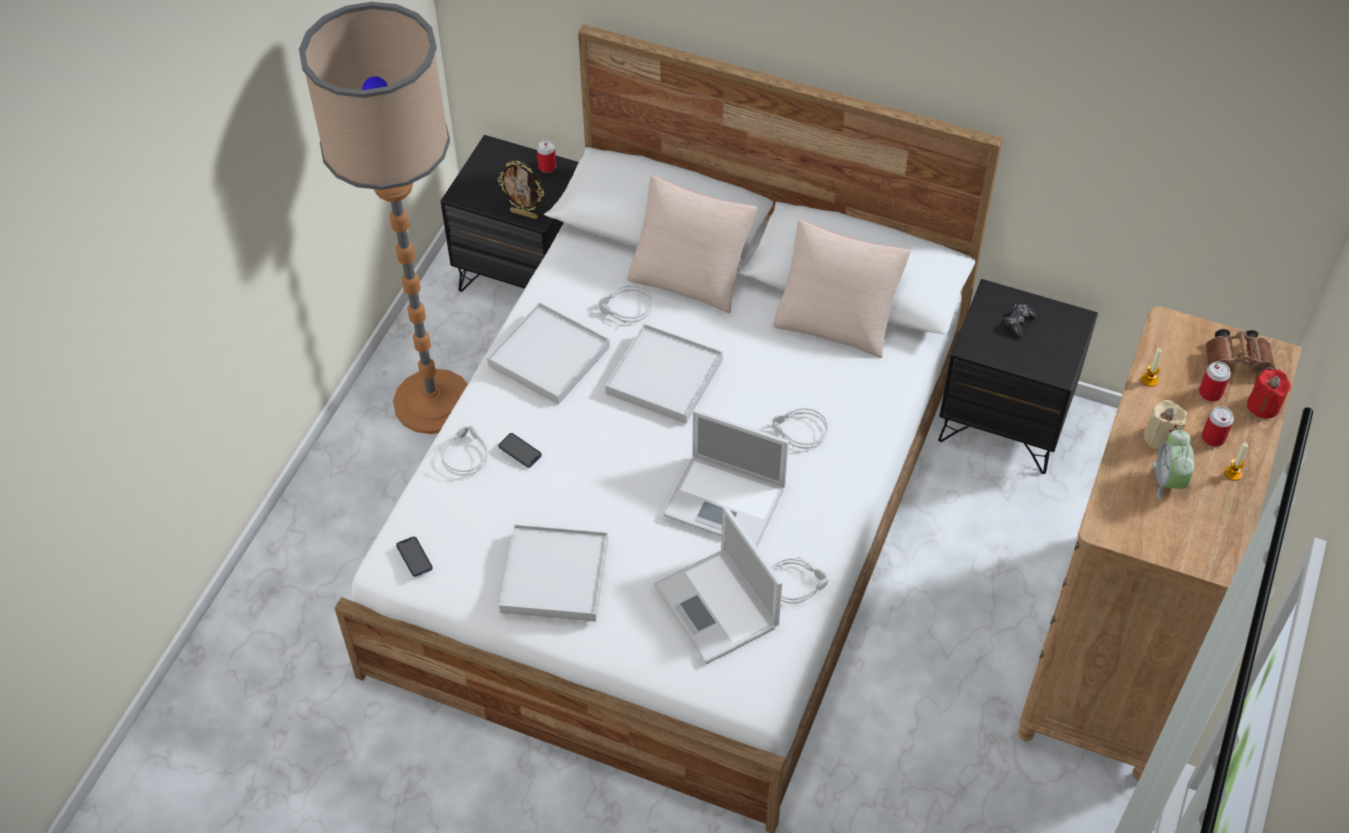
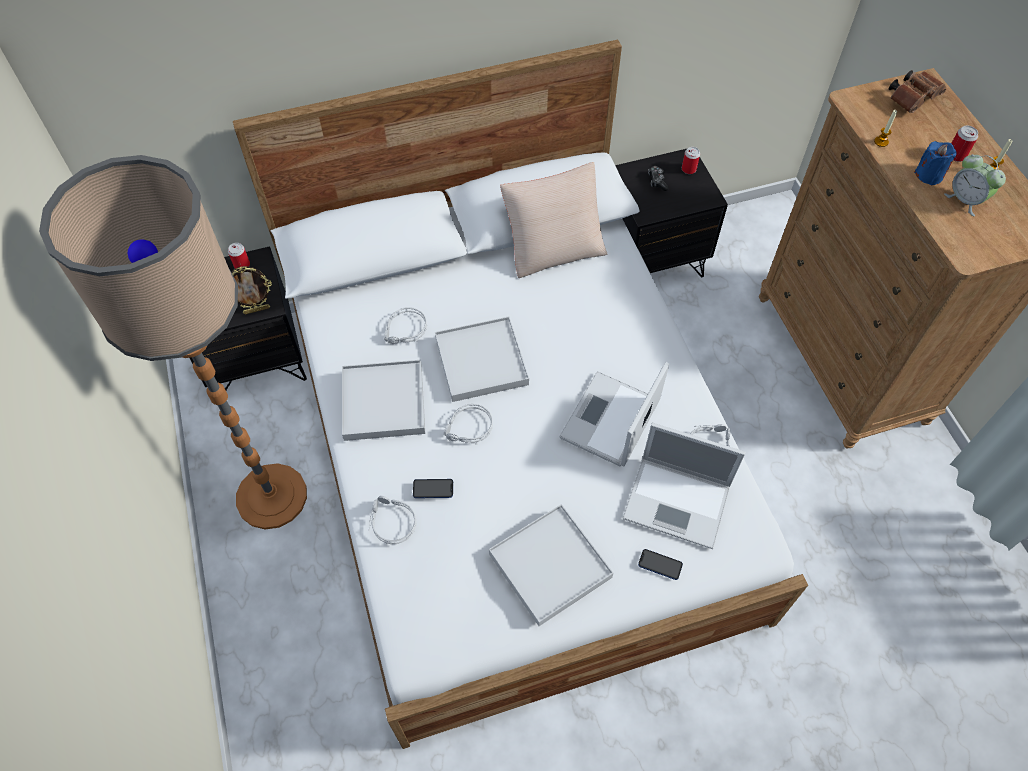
camera: 40 degrees left, 5 degrees up
phone [396,536,433,577] -> phone moved to [638,549,683,580]
beige pillow [627,175,758,313] -> none
laptop [663,409,789,547] -> laptop turned 135 degrees clockwise [559,362,669,466]
grey headphones [772,408,828,449] -> grey headphones moved to [444,404,493,444]
beige candle [1144,400,1187,450] -> blue candle [914,141,957,185]
can [1199,361,1231,401] -> can moved to [682,147,700,174]
red candle [1247,370,1291,419] -> none

